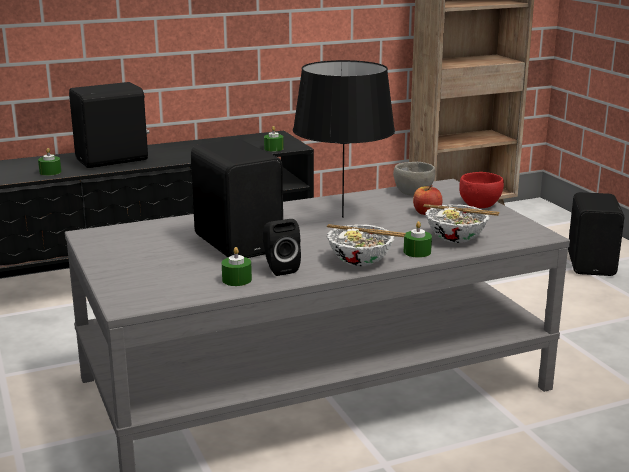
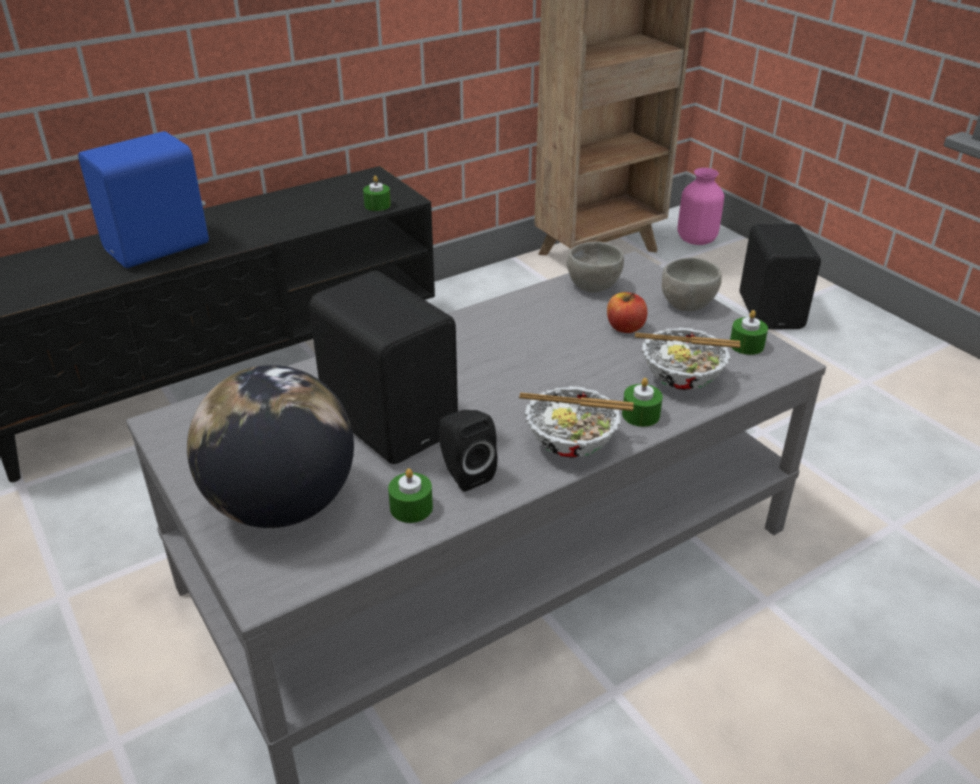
camera: 10 degrees left, 15 degrees up
green candle [38,148,61,176] -> green candle moved to [730,310,768,355]
black speaker [69,82,149,168] -> blue speaker [78,131,209,268]
black table lamp [293,60,395,218] -> none
red bowl [459,172,504,208] -> grey bowl [662,257,722,311]
none -> globe [187,365,354,528]
none -> pink vase [677,168,724,245]

